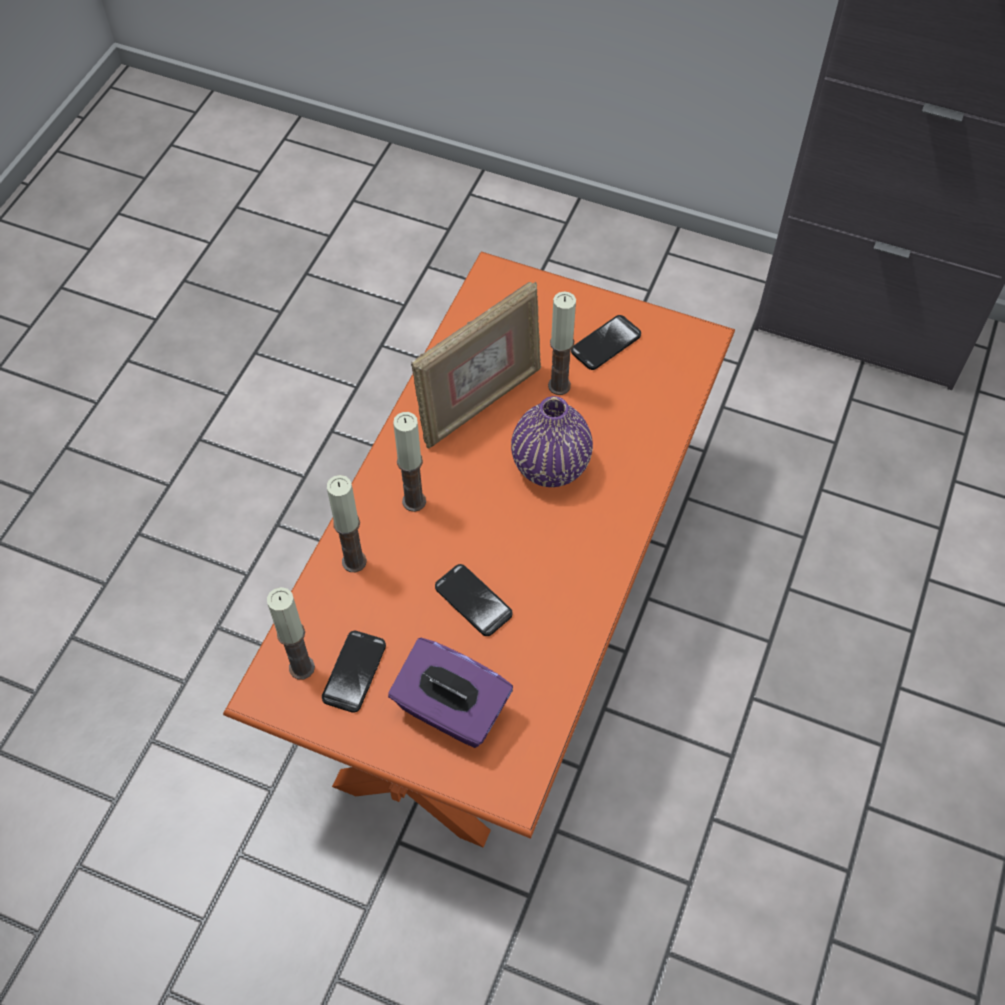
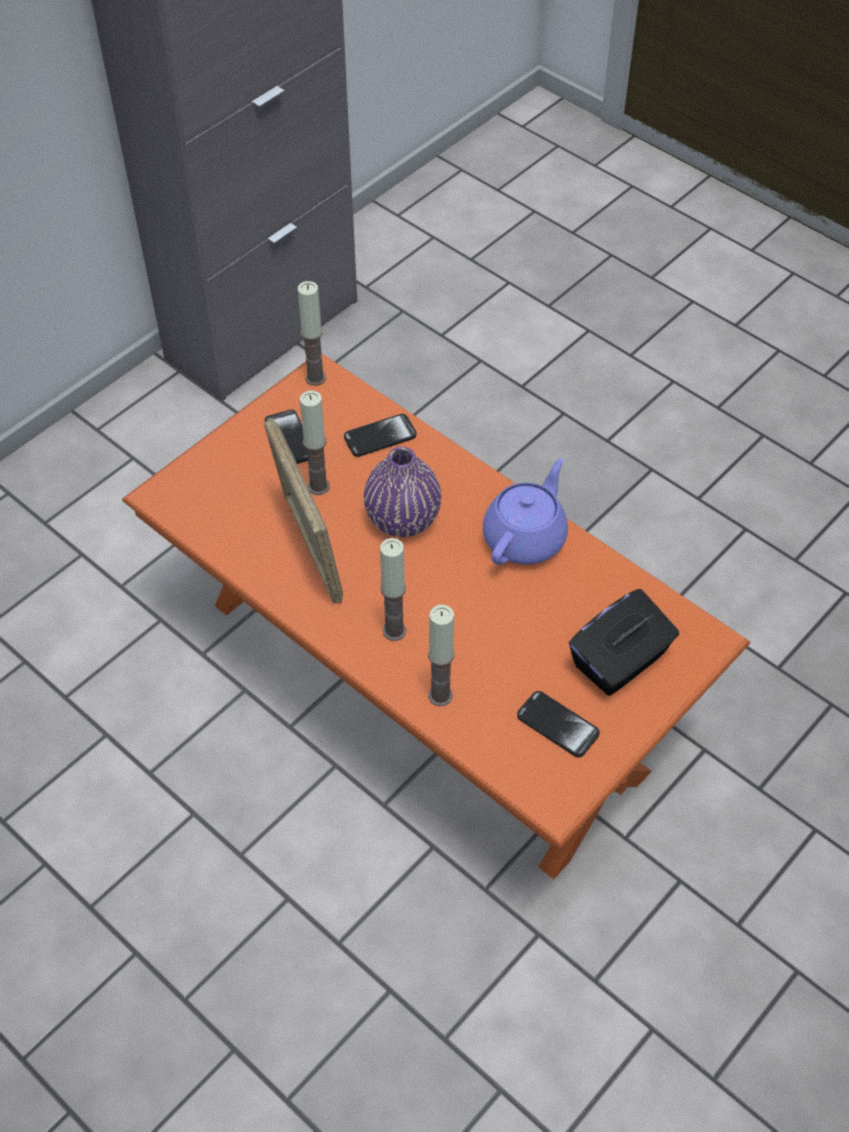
camera: 70 degrees left, 5 degrees down
candle [267,587,315,679] -> candle moved to [298,281,326,386]
purple tissue box [388,638,513,748] -> black tissue box [569,589,679,696]
phone [435,564,512,636] -> phone moved to [344,414,416,457]
none -> purple teapot [483,458,568,565]

